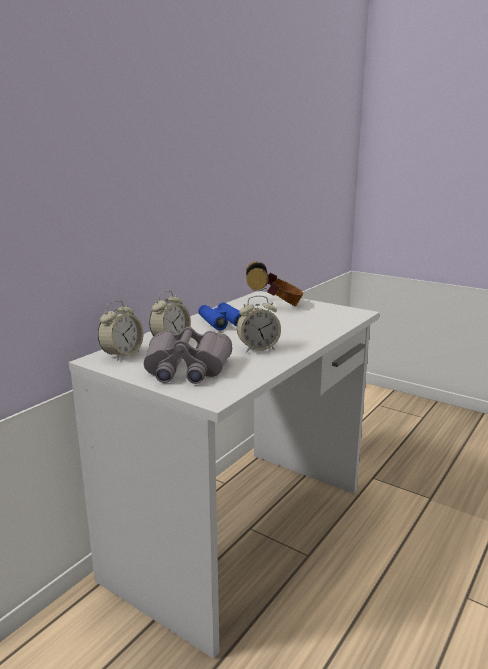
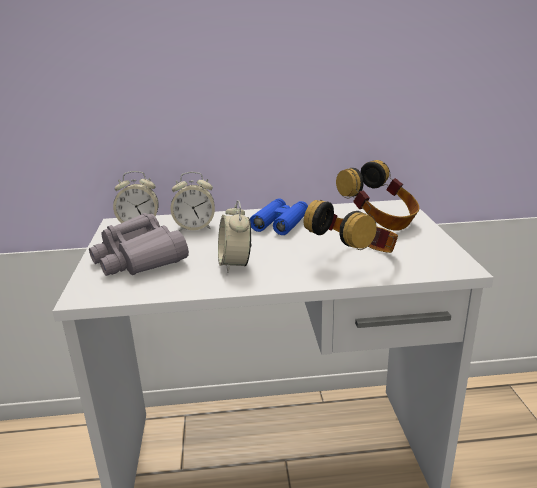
camera: 50 degrees right, 5 degrees up
alarm clock [237,295,281,353] -> alarm clock turned 45 degrees clockwise [218,200,252,273]
none -> headphones [304,200,398,253]

